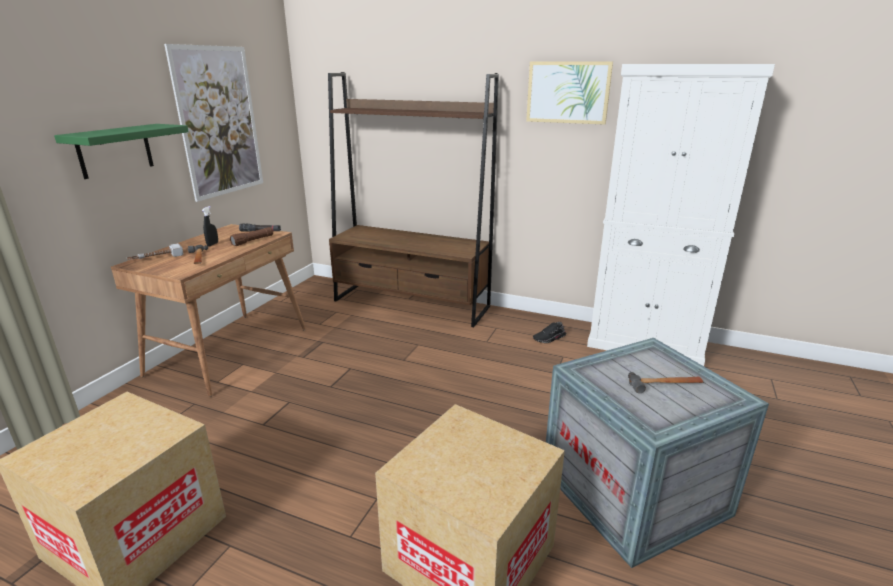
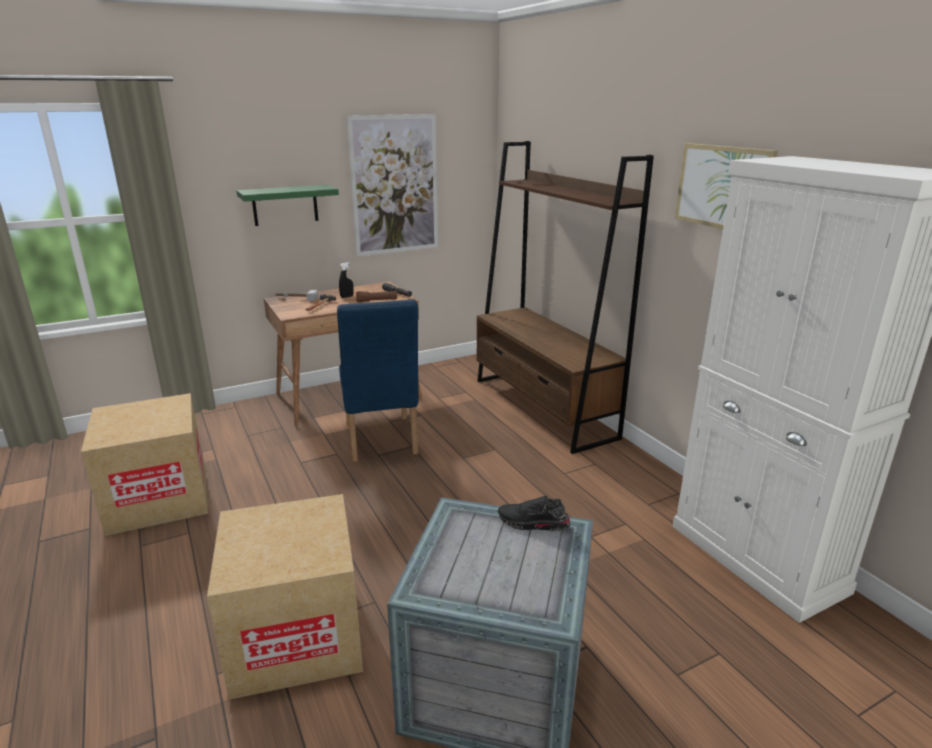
camera: 40 degrees right, 0 degrees up
black shoe [533,322,566,343] -> black shoe moved to [498,496,570,531]
hammer [628,372,703,393] -> none
none -> blue chair [337,299,419,462]

